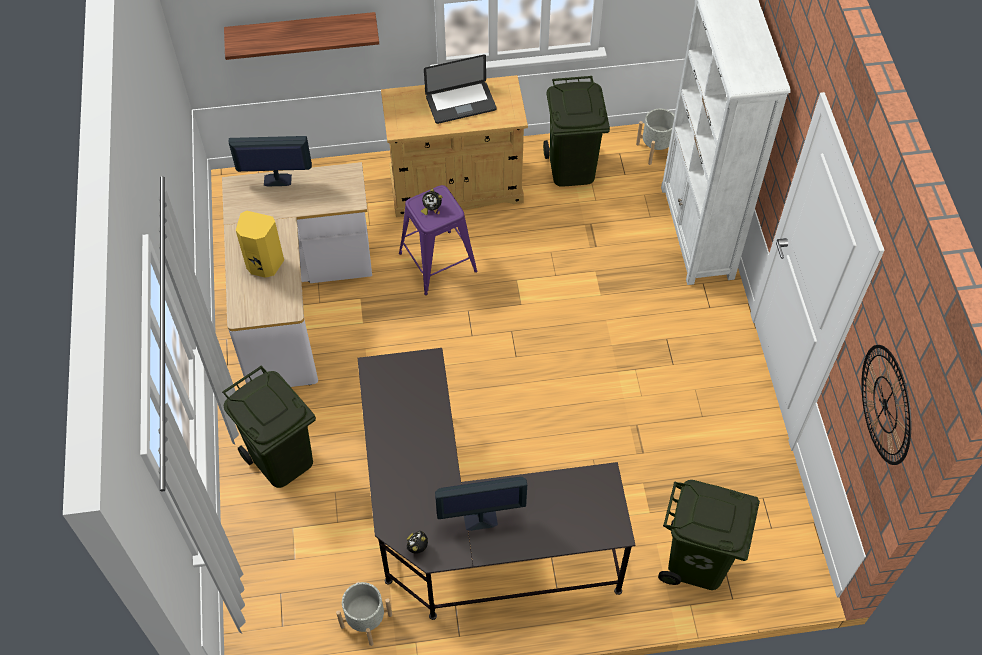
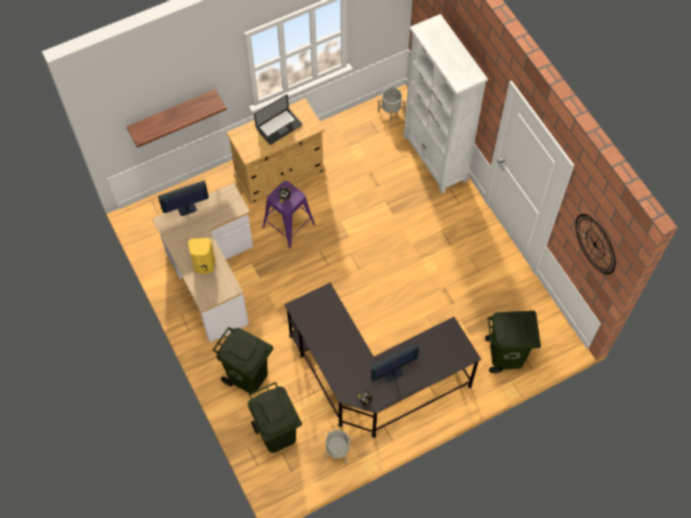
camera: 20 degrees left, 5 degrees up
green trash can [543,76,610,187] -> green trash can moved to [248,382,302,453]

